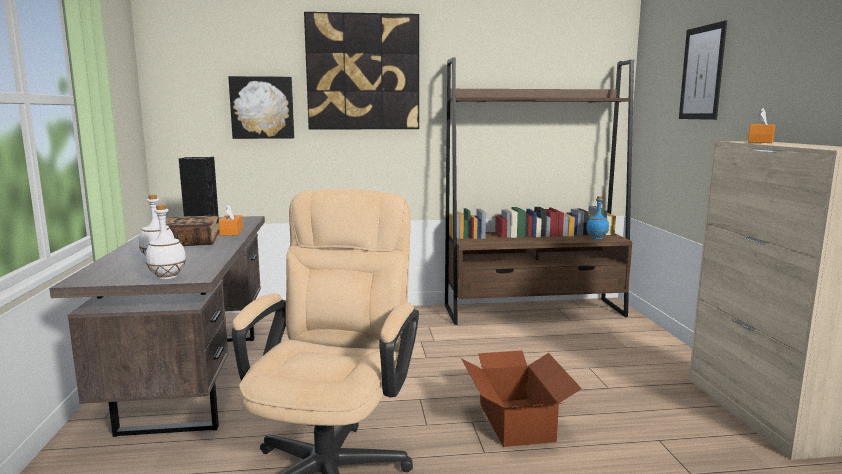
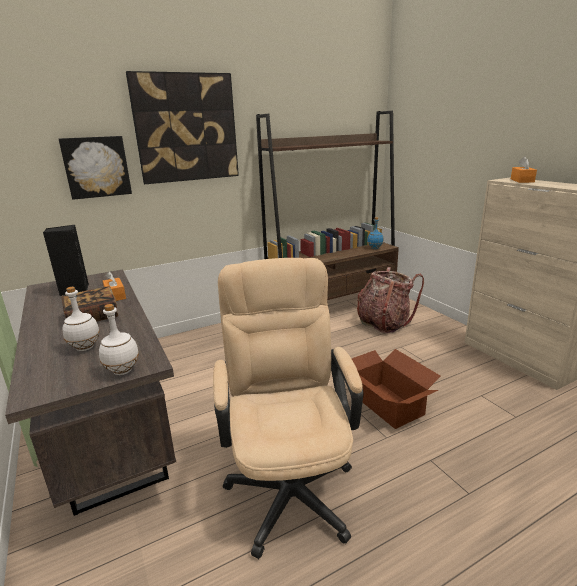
camera: 20 degrees left, 10 degrees up
picture [679,20,727,120] -> none
none -> backpack [357,267,424,333]

